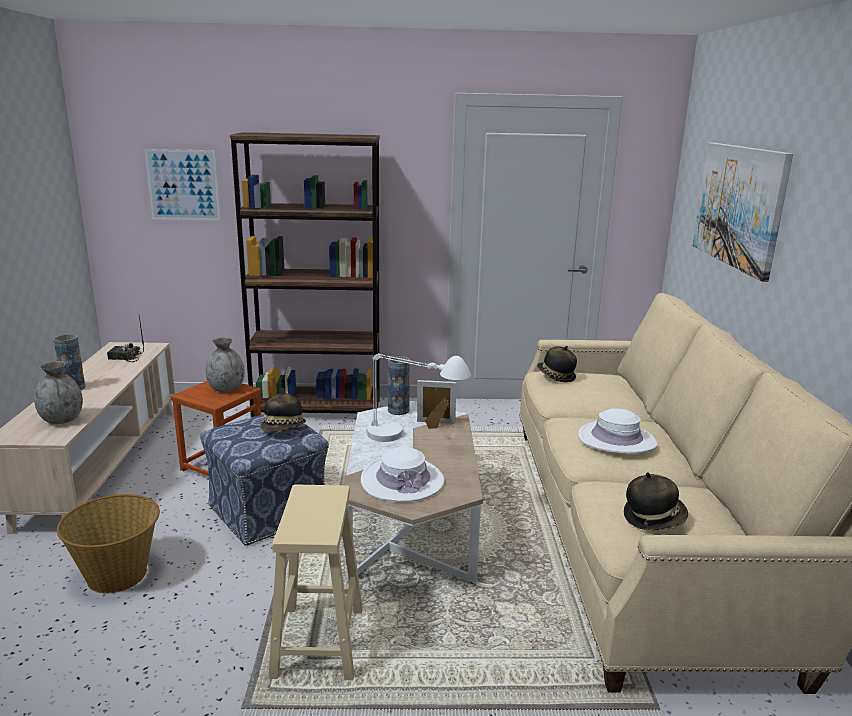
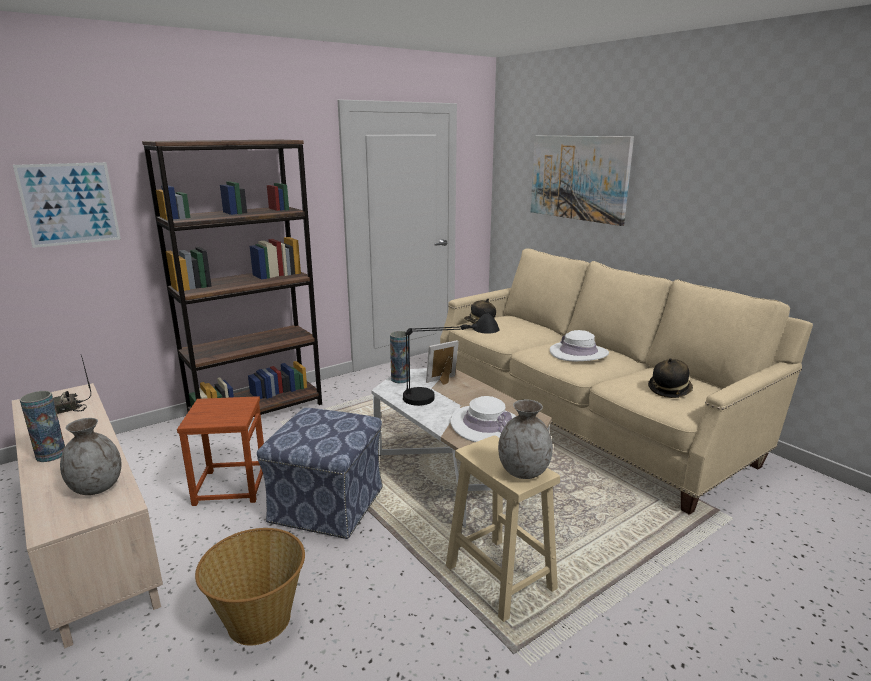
camera: 35 degrees left, 0 degrees up
grey vase [205,337,245,392] -> grey vase moved to [498,399,553,479]
hat [260,388,306,432] -> none
white table lamp [366,353,471,442] -> black table lamp [403,313,500,406]

